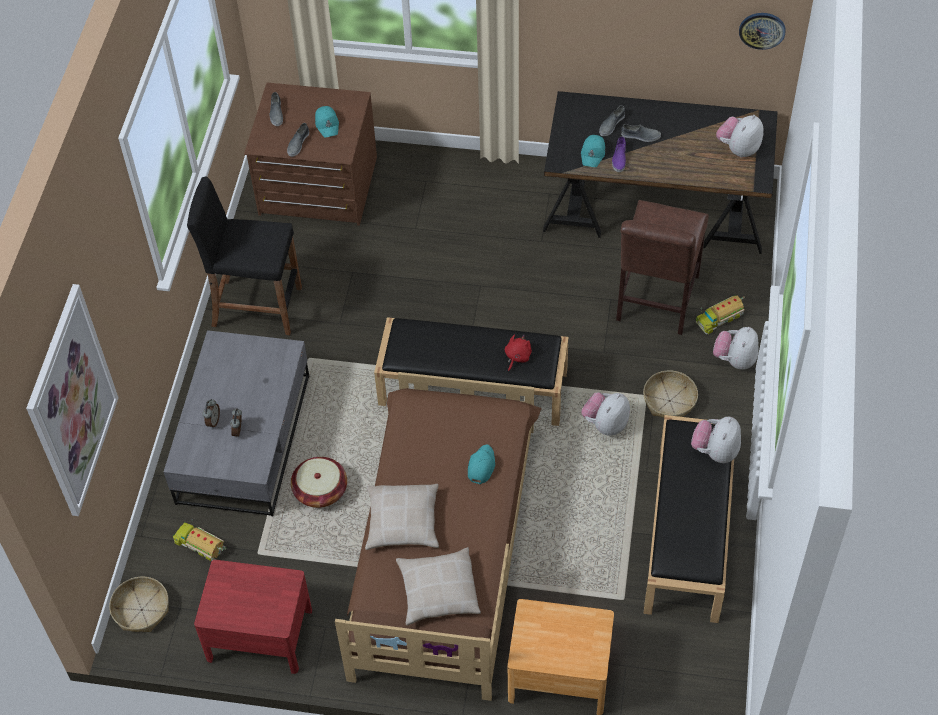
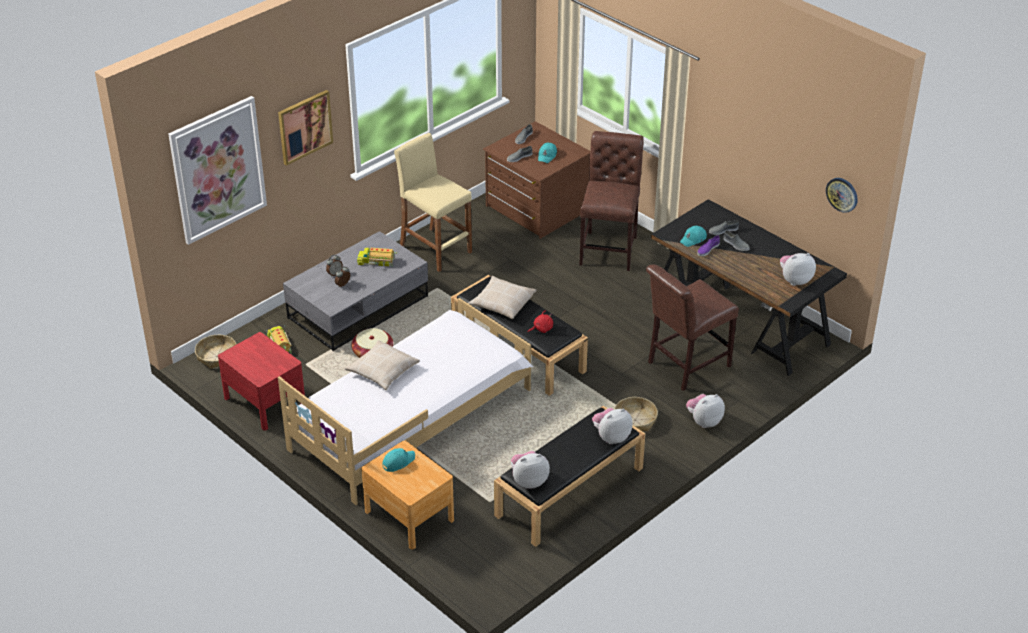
camera: 35 degrees right, 15 degrees down
black stool [187,177,302,335] -> beige stool [394,133,472,272]
brown bed [335,372,542,701] -> white bed [278,298,534,505]
beige pillow [396,547,481,625] -> beige pillow moved to [468,276,536,319]
turquoise cap [468,444,495,484] -> turquoise cap moved to [383,448,415,472]
plush toy [581,392,630,436] -> plush toy moved to [511,451,550,488]
toy truck [696,296,745,334] -> toy truck moved to [357,245,397,266]
none -> picture [278,90,333,166]
none -> brown chair [580,131,644,271]

